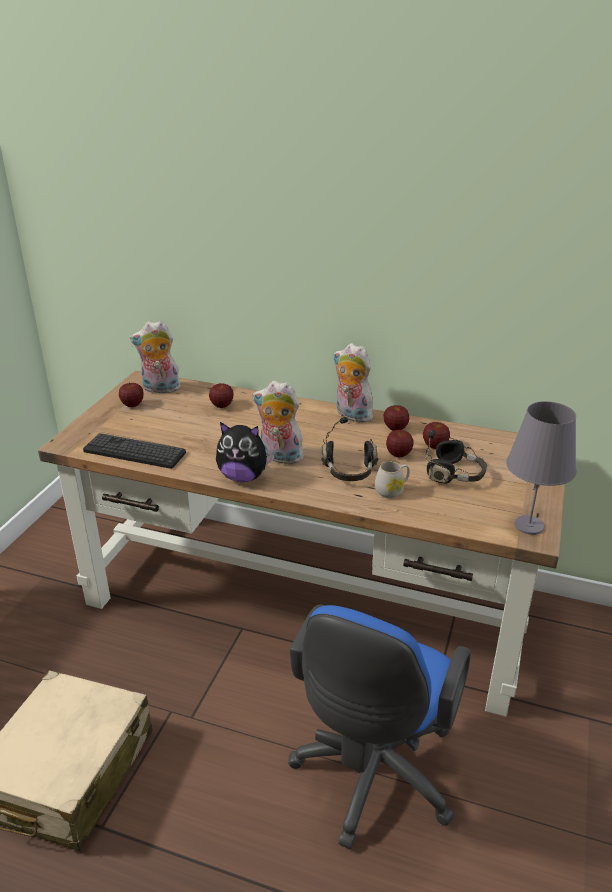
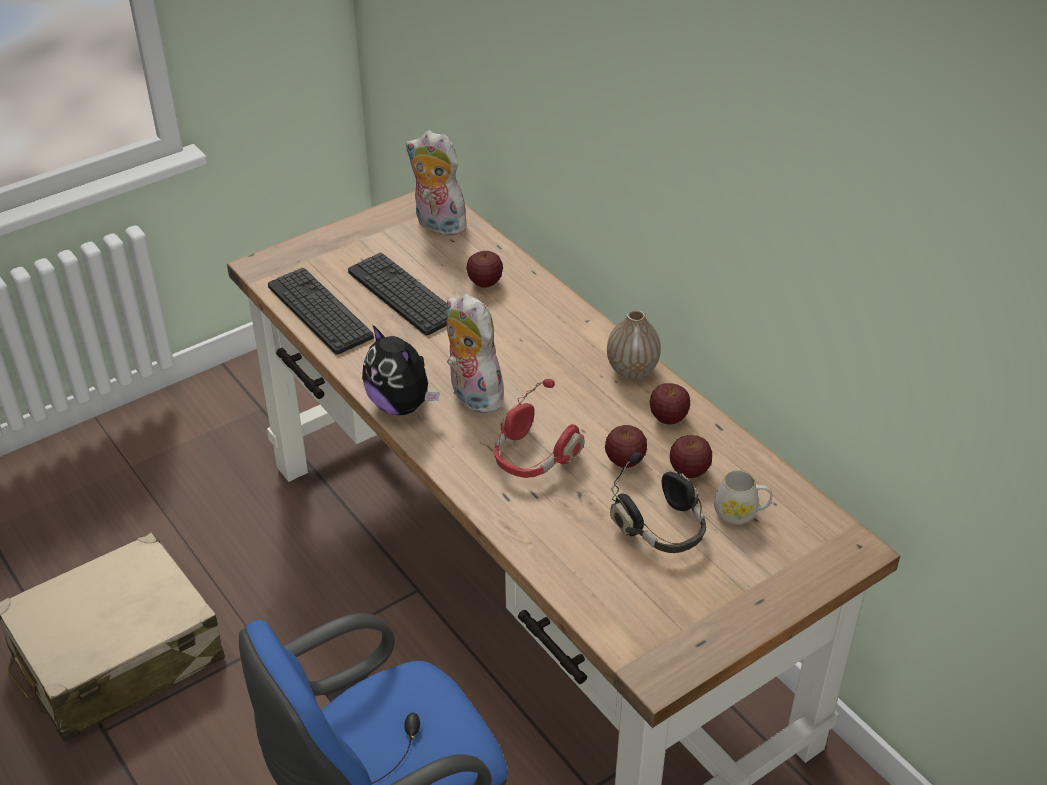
camera: 35 degrees right, 10 degrees up
apple [119,382,144,407] -> none
black headphones [321,417,379,481] -> red headphones [494,379,584,478]
plush toy [333,343,373,423] -> vase [607,310,661,379]
white mug [375,461,410,498] -> white mug moved to [714,470,772,525]
grey table lamp [506,401,576,535] -> none
none -> keyboard [348,253,447,336]

